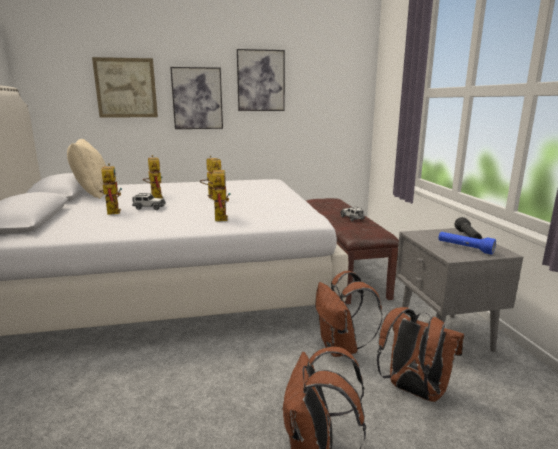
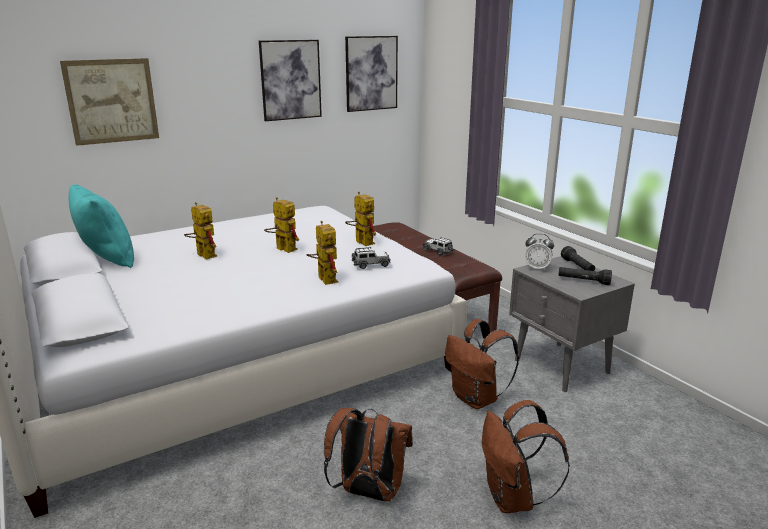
camera: 20 degrees left, 5 degrees up
beige pillow [67,139,107,199] -> turquoise pillow [69,184,134,269]
toy robot [99,164,122,215] -> toy robot moved to [345,192,376,246]
toy car [132,193,166,210] -> toy car moved to [352,247,390,269]
picture [170,67,223,129] -> picture moved to [345,36,398,112]
brown backpack [377,307,464,402] -> brown backpack moved to [324,408,413,501]
blue flashlight [438,232,496,255] -> black flashlight [558,267,612,285]
none -> alarm clock [525,233,554,271]

